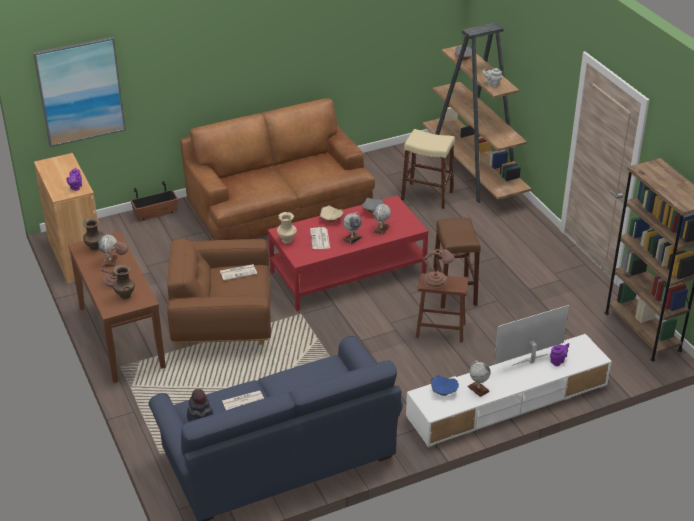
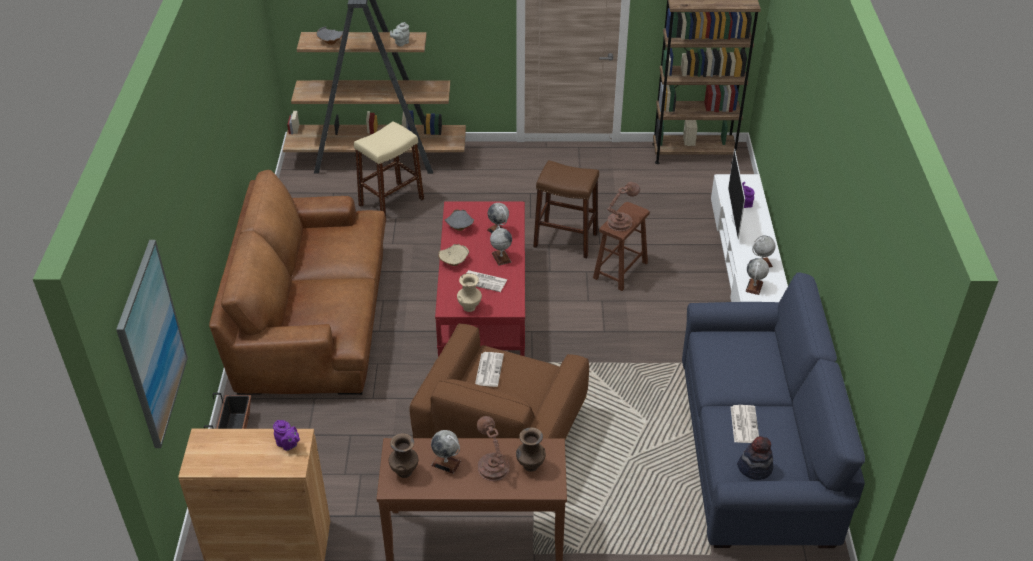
camera: 65 degrees left, 5 degrees up
blue bowl [430,375,459,396] -> globe [745,258,769,295]

